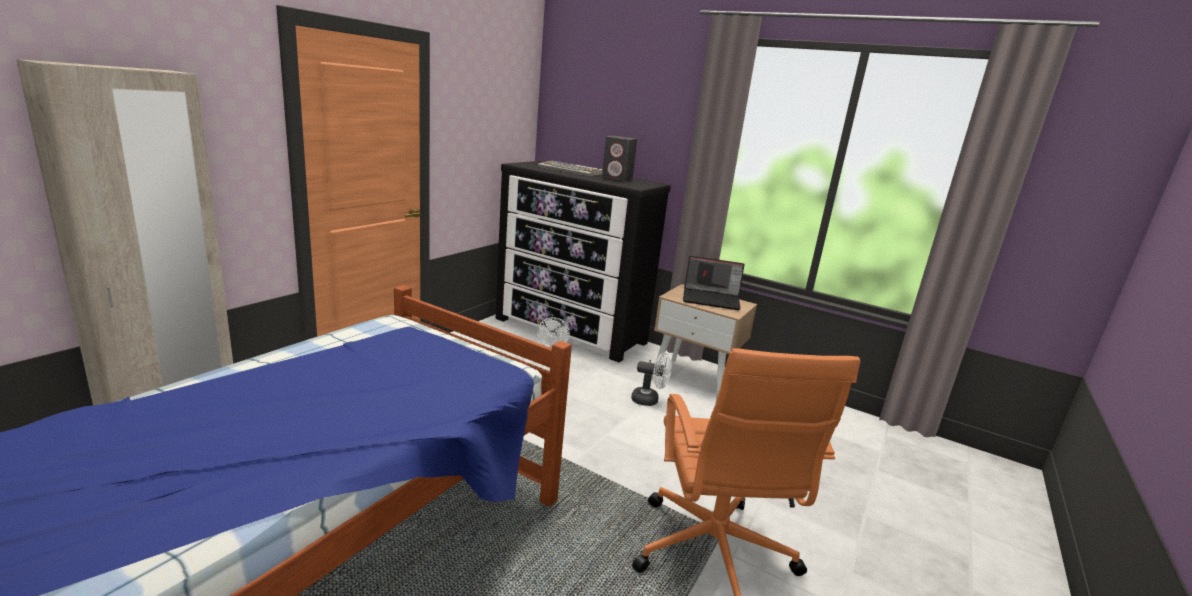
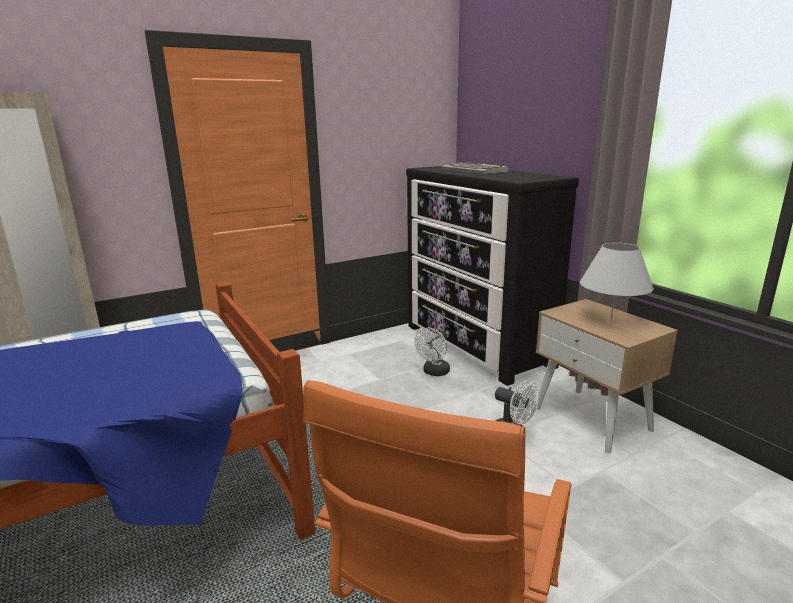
camera: 30 degrees right, 0 degrees up
grey speaker [602,136,637,181] -> none
laptop [683,256,745,310] -> white table lamp [580,243,654,320]

